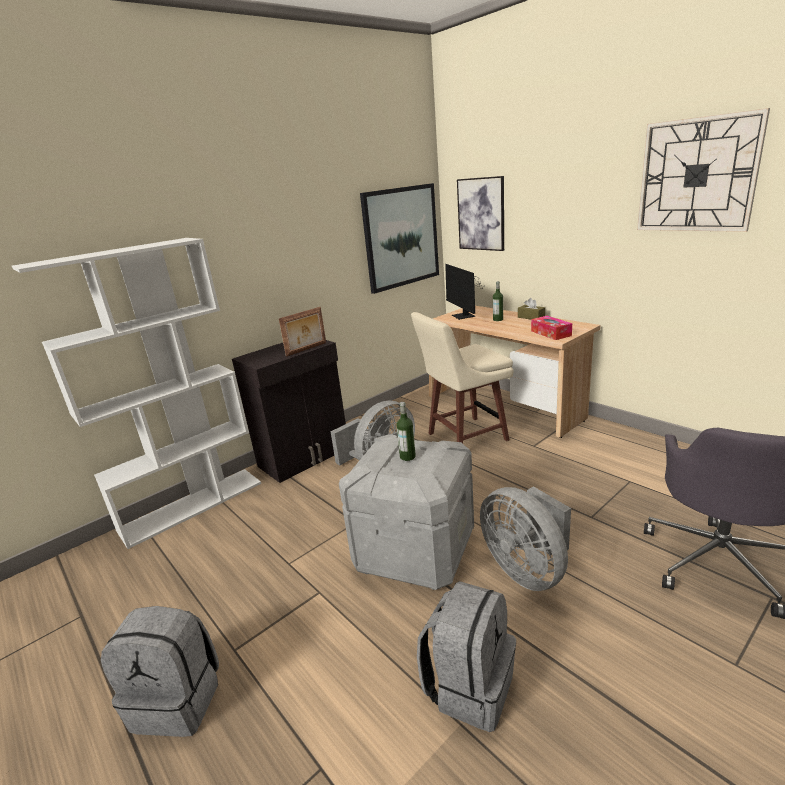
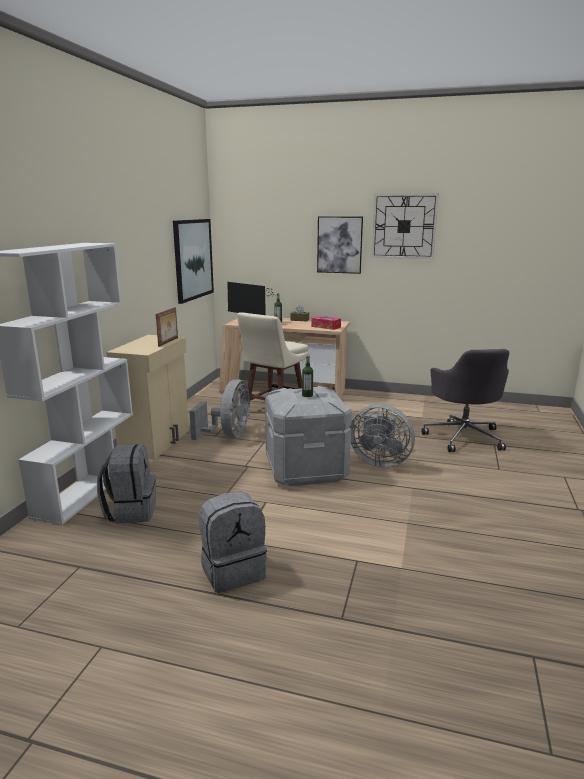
camera: 35 degrees left, 5 degrees down
black cabinet [232,340,346,483] -> beige cabinet [106,335,189,460]
grey backpack [417,581,516,732] -> grey backpack moved to [97,444,156,524]
picture [457,176,504,251] -> picture moved to [317,216,363,274]

